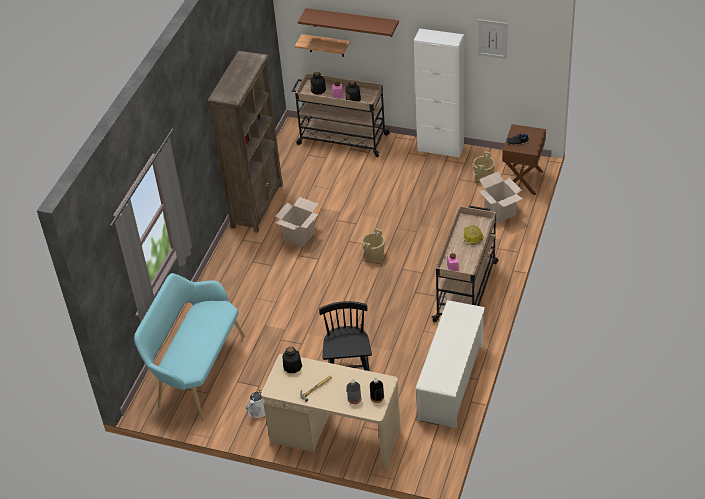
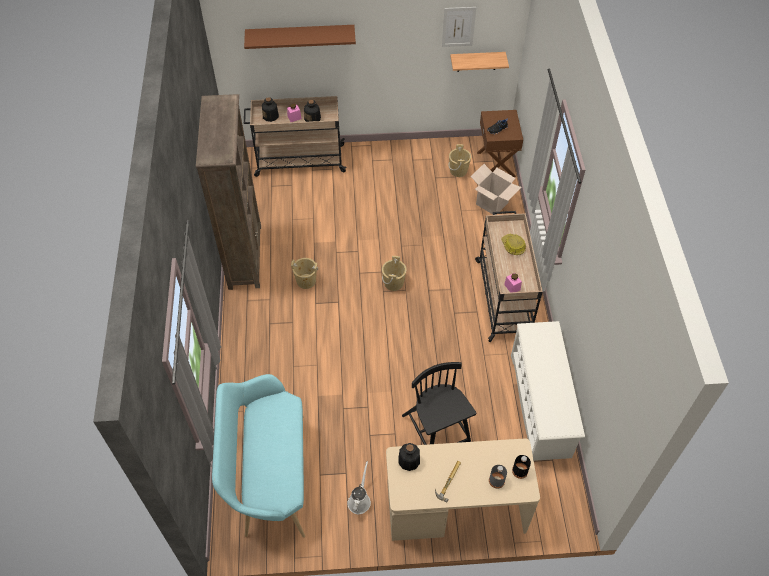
camera: 25 degrees left, 10 degrees up
cardboard box [275,197,318,248] -> beige bucket [291,258,318,289]
shelf [295,34,350,57] -> shelf moved to [450,52,509,72]
white cabinet [414,28,464,158] -> none

